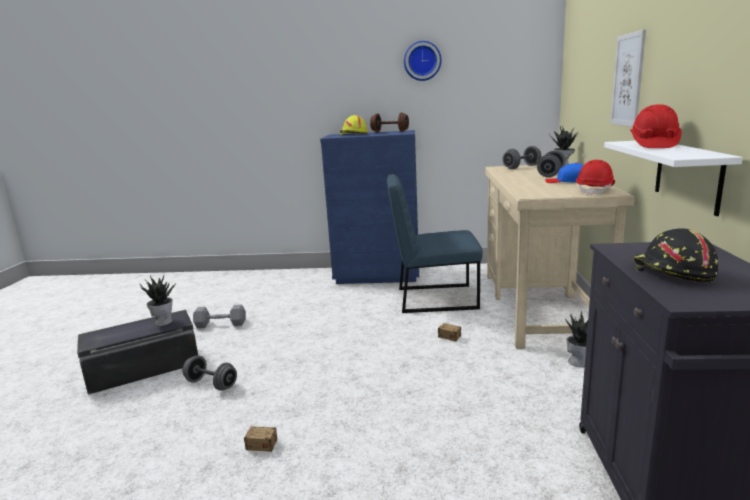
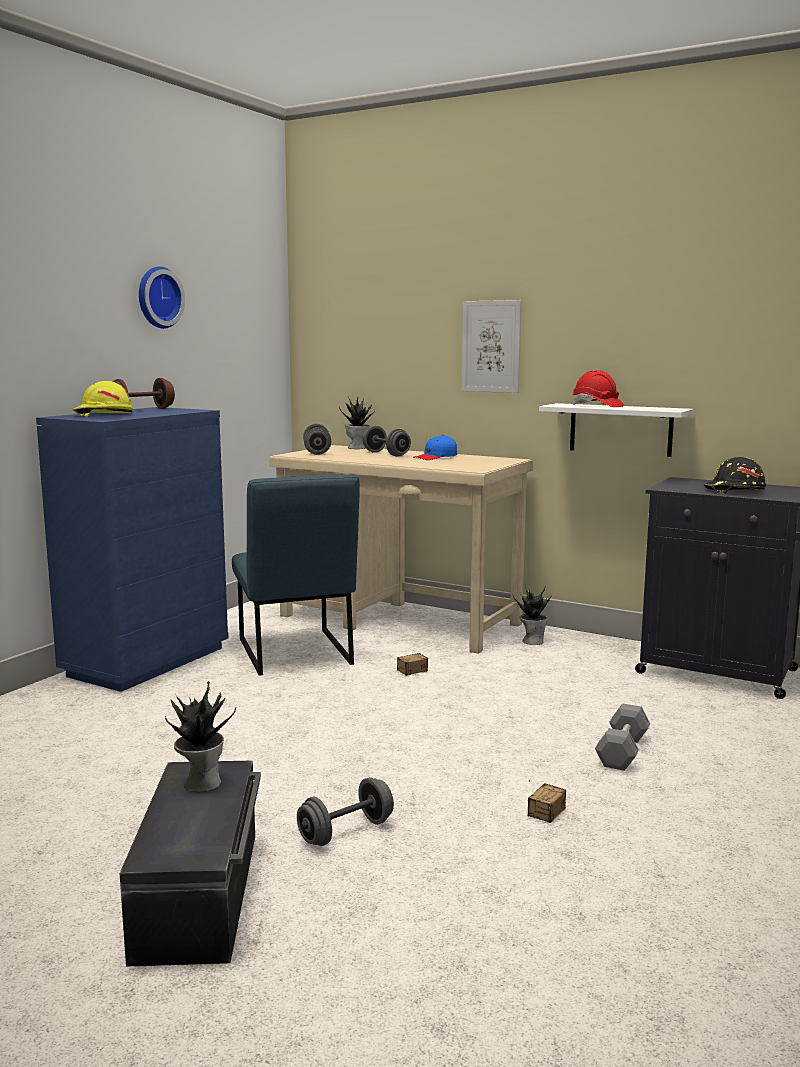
camera: 65 degrees left, 5 degrees down
grey dumbbell [193,304,246,328] -> grey dumbbell moved to [595,703,650,771]
blue chair [387,174,483,313] -> blue chair turned 45 degrees counterclockwise [232,475,360,676]
red hard hat [576,160,615,196] -> none

